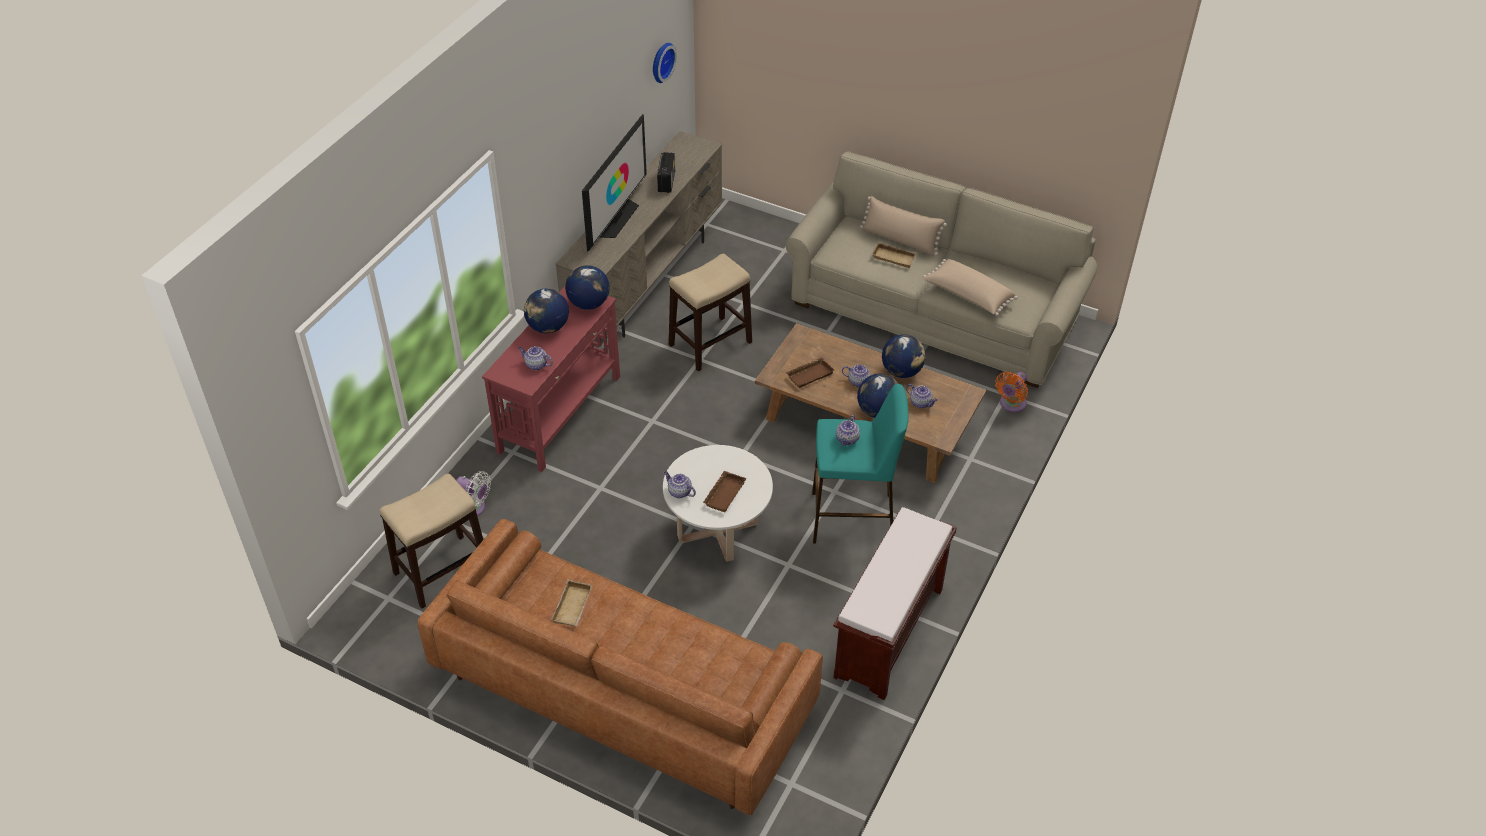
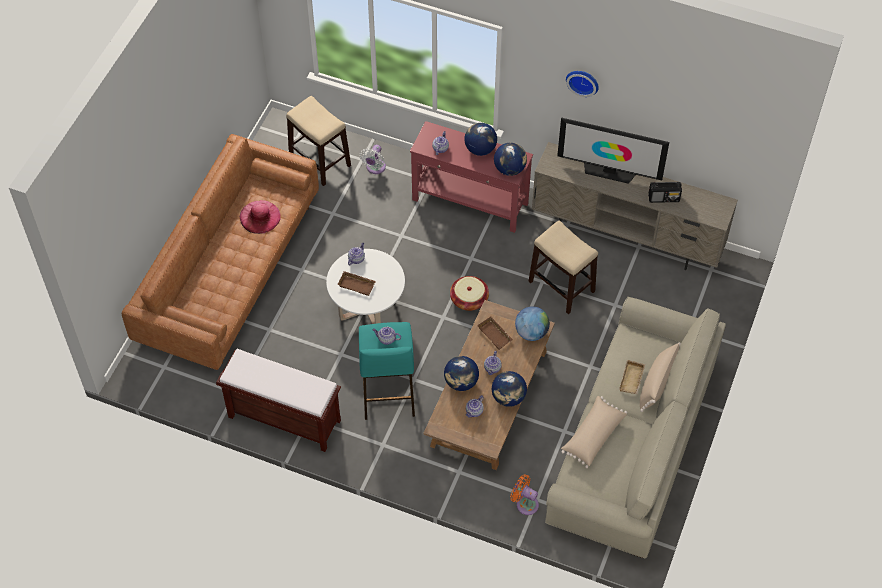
camera: 85 degrees right, 10 degrees up
beige tray [551,579,593,626] -> pink hat [240,200,281,234]
wall clock [653,43,677,83] -> wall clock moved to [566,71,599,97]
none -> basket [450,276,489,311]
none -> globe [515,306,550,341]

